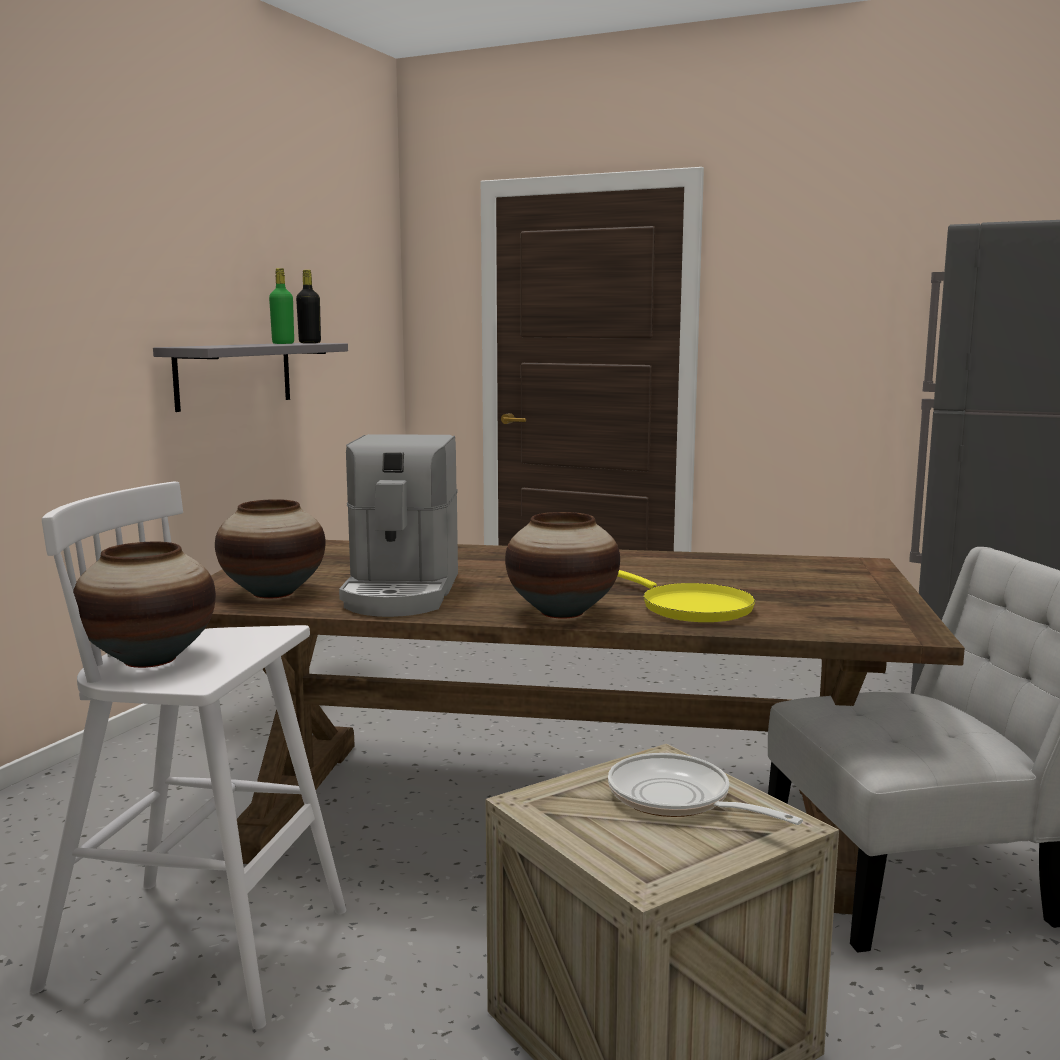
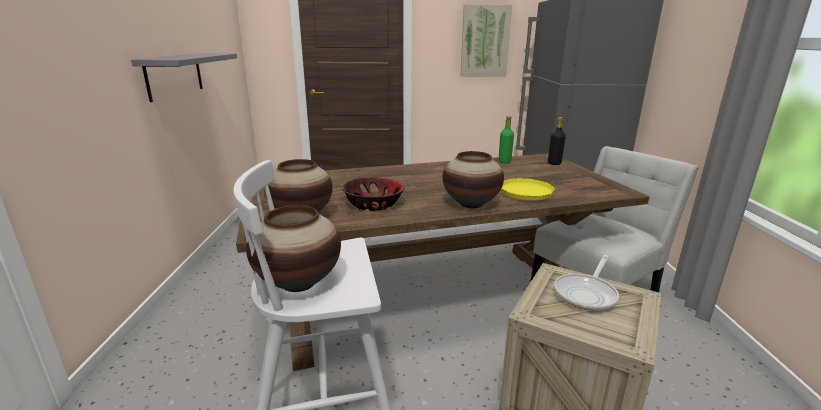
camera: 25 degrees left, 10 degrees up
green bottle [269,268,294,344] -> green bottle moved to [499,116,514,163]
black bottle [296,270,321,343] -> black bottle moved to [548,117,566,165]
coffee machine [339,434,458,617] -> bowl [342,177,405,211]
frying pan [608,753,803,825] -> frying pan turned 75 degrees counterclockwise [554,255,619,311]
none -> picture [461,4,512,77]

